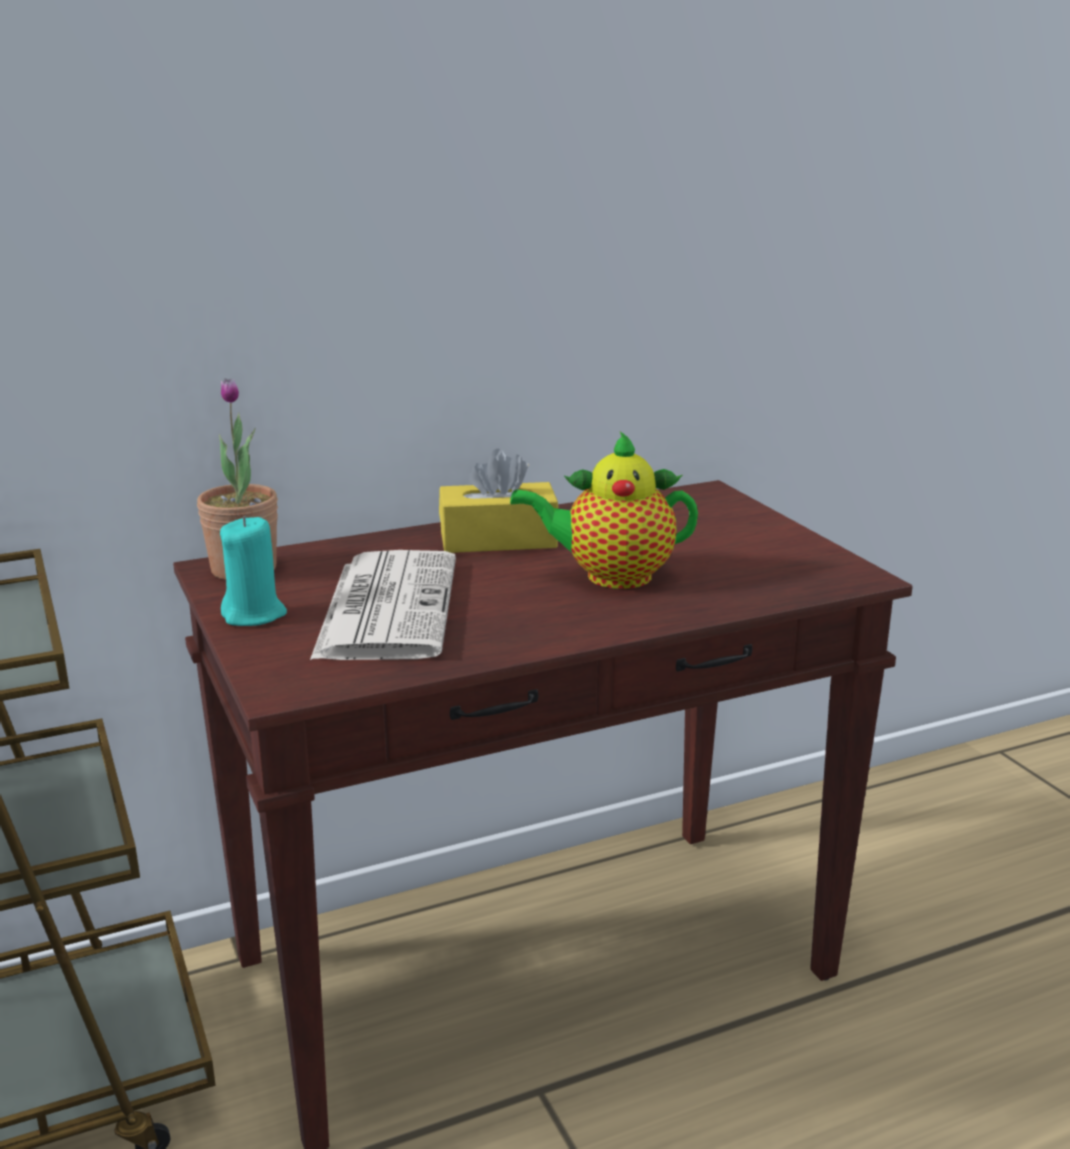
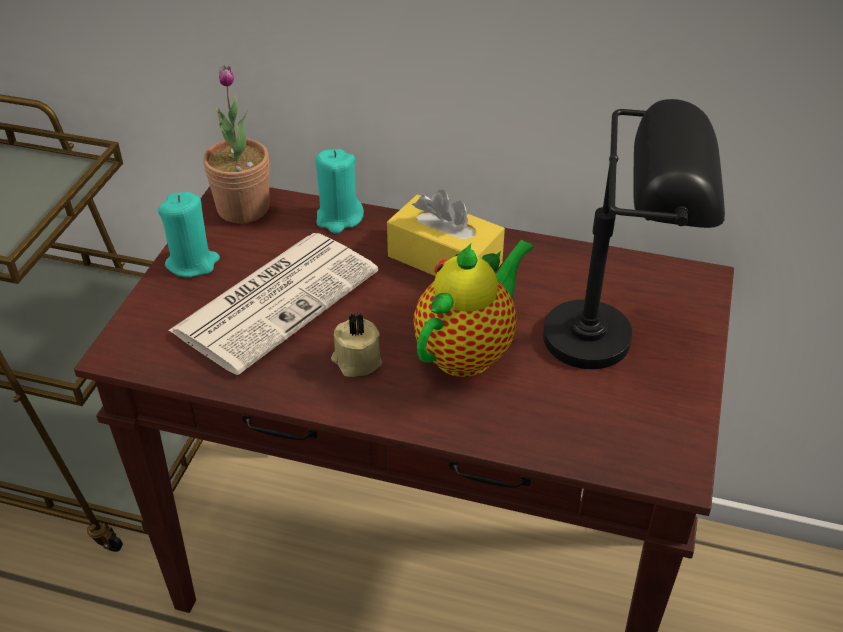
camera: 40 degrees right, 20 degrees up
teapot [510,431,698,589] -> teapot turned 90 degrees clockwise [413,240,534,377]
none -> turquoise candle [315,149,364,234]
none -> beige candle [331,312,382,377]
none -> black table lamp [543,99,725,369]

